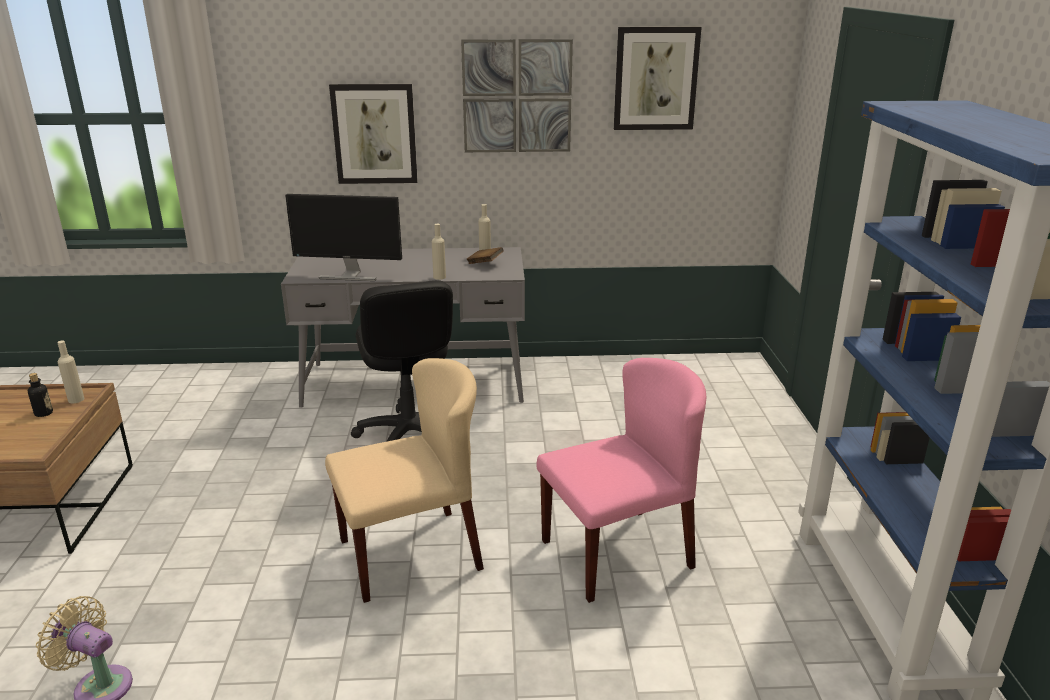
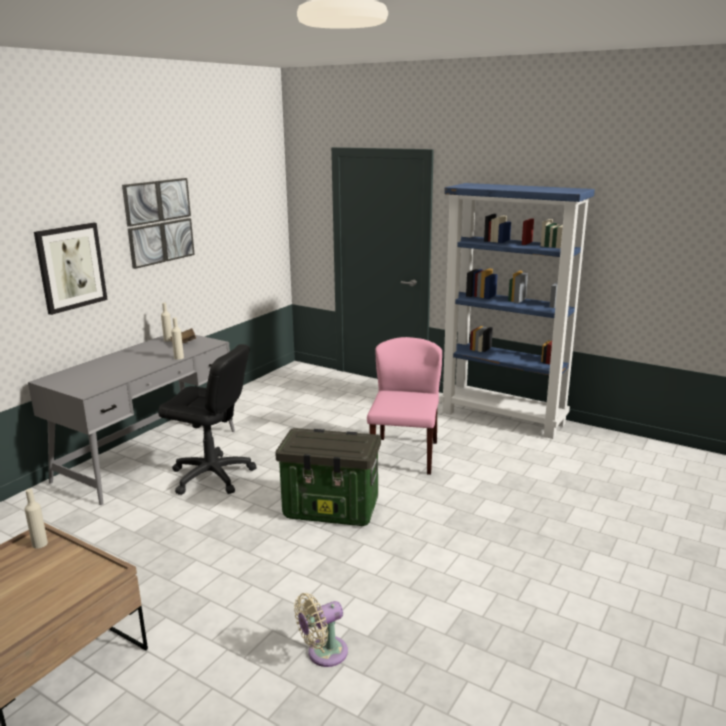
camera: 55 degrees left, 5 degrees down
bottle [28,373,53,417] -> none
monitor [285,194,402,281] -> none
beige chair [325,358,484,603] -> storage box [275,428,381,526]
picture [614,26,702,130] -> none

